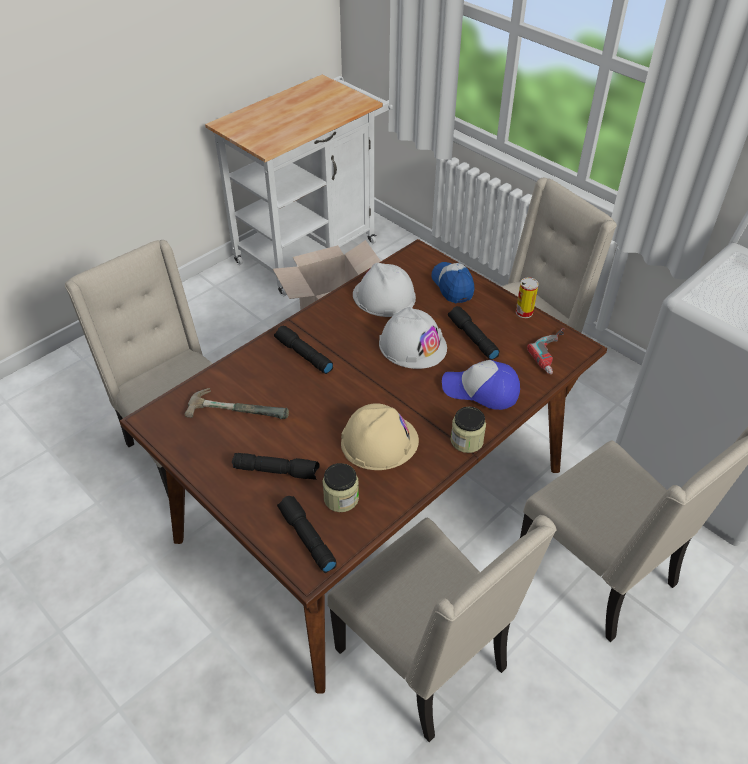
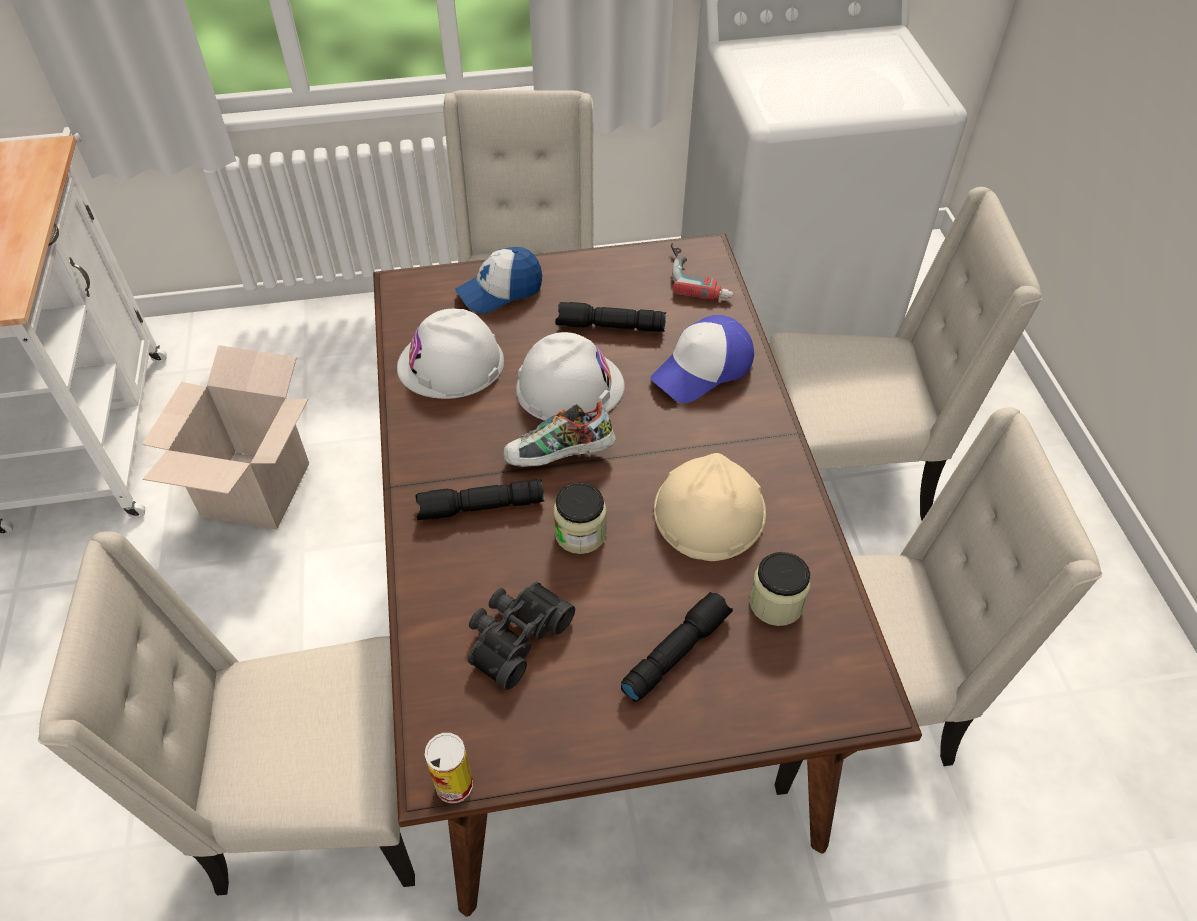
camera: 55 degrees left, 5 degrees up
hammer [185,388,289,419] -> black binoculars [468,582,575,690]
black flashlight [277,496,337,573] -> none
cap [432,262,475,303] -> cap turned 45 degrees counterclockwise [455,247,542,314]
jar [451,407,486,453] -> jar moved to [553,482,607,554]
can [516,277,539,318] -> can moved to [425,733,473,803]
none -> shoe [503,401,616,467]

